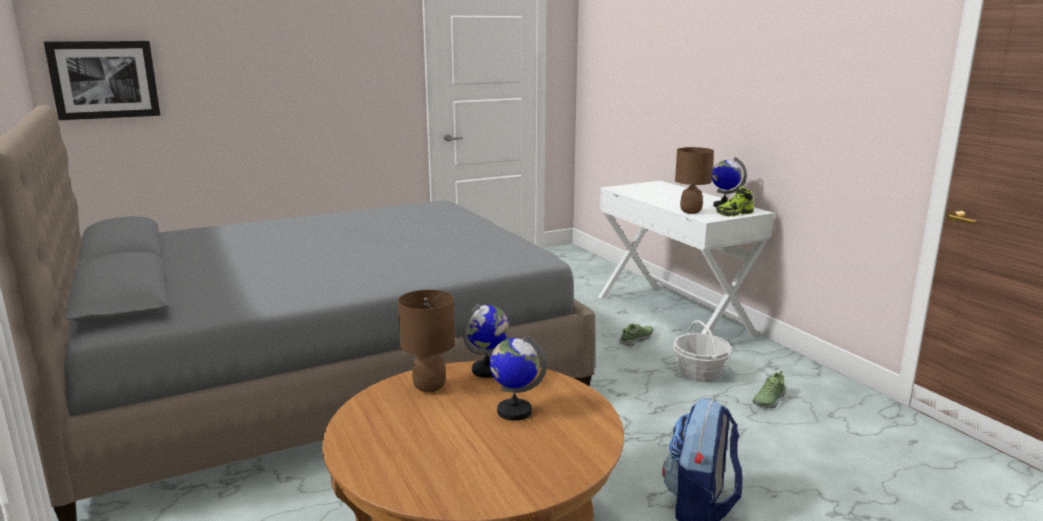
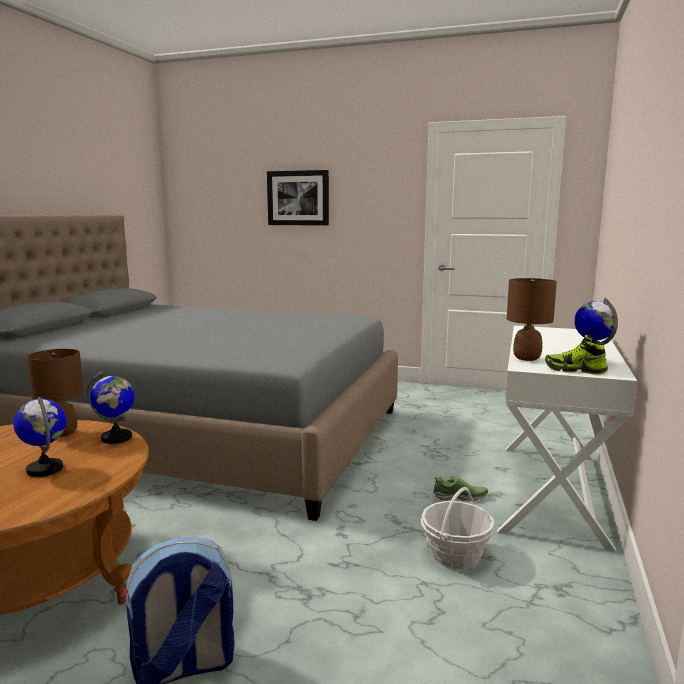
camera: 45 degrees right, 5 degrees down
picture [44,41,160,120] -> picture moved to [267,170,329,226]
shoe [752,371,786,409] -> none

